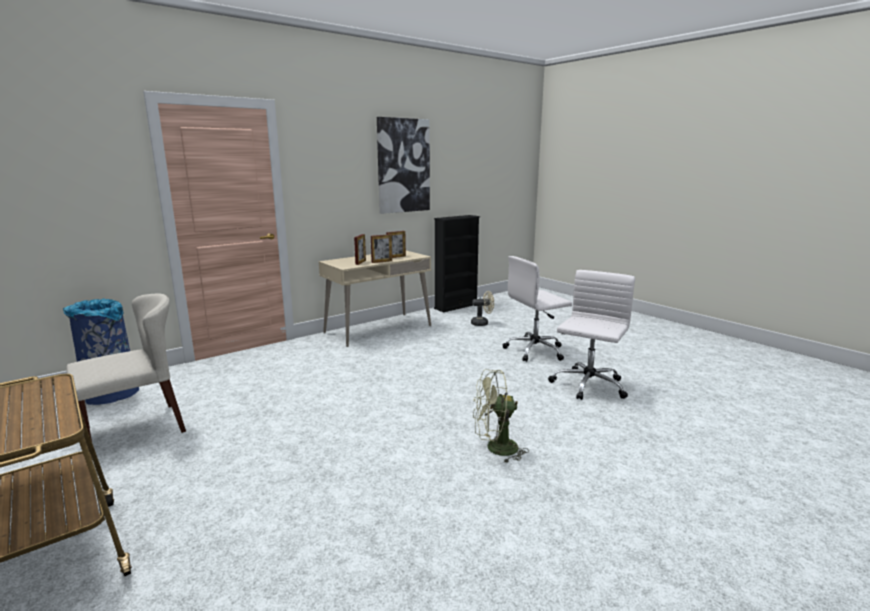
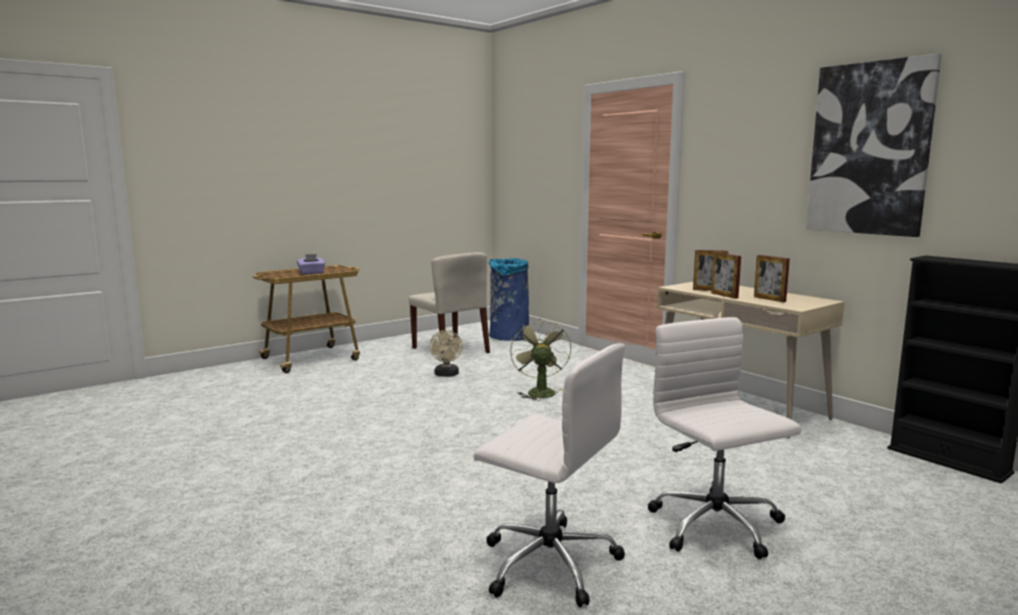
camera: 90 degrees right, 5 degrees down
beige fan [471,291,494,326] -> beige fan moved to [429,330,463,377]
green fan [473,369,529,463] -> green fan moved to [510,318,571,401]
none -> purple tissue box [297,254,325,274]

